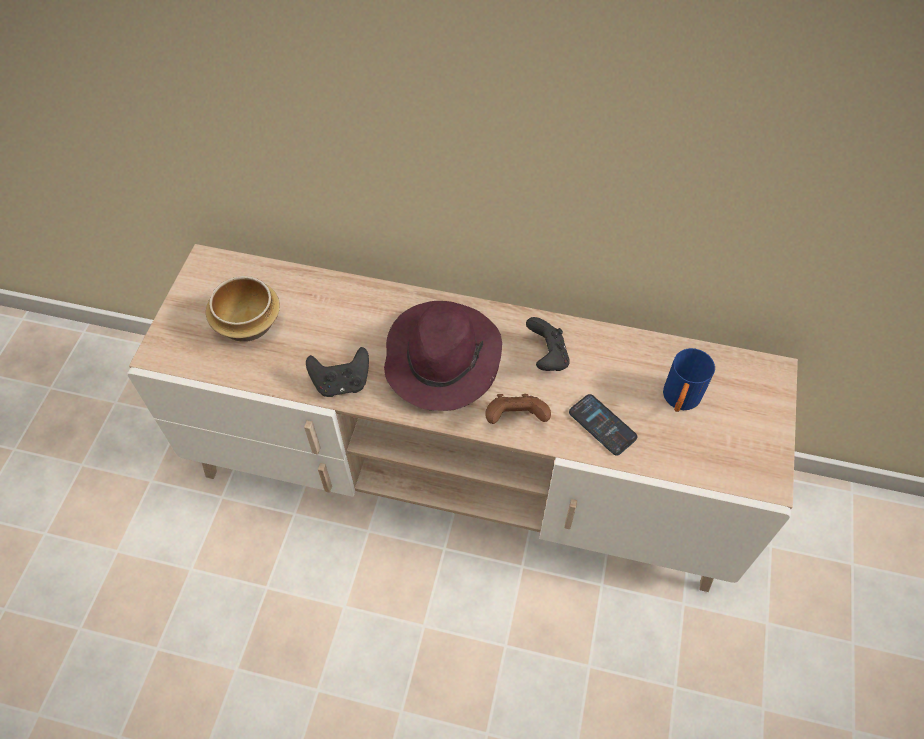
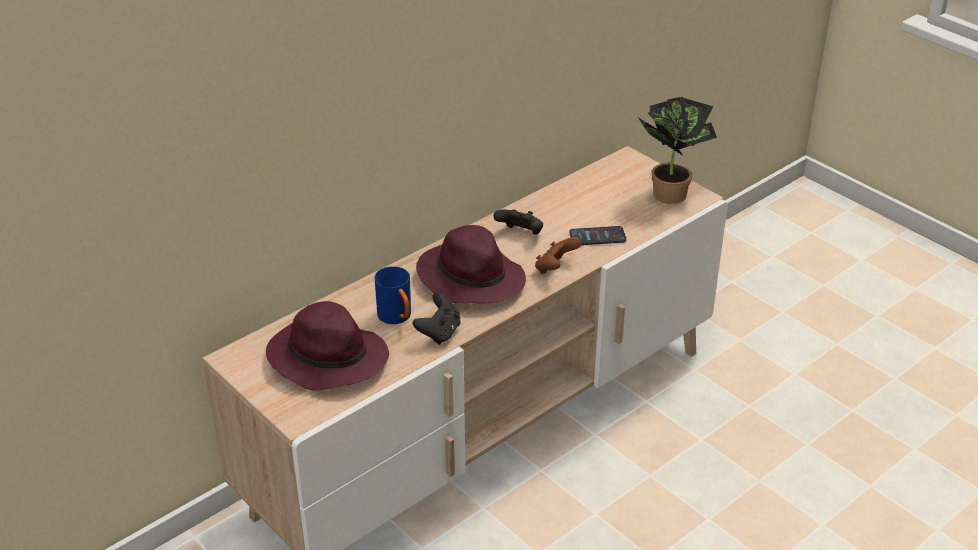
camera: 55 degrees left, 20 degrees down
bowl [206,276,280,342] -> purple hat [266,301,389,391]
blue mug [663,348,715,412] -> blue mug moved to [375,266,411,324]
none -> potted plant [638,97,717,204]

